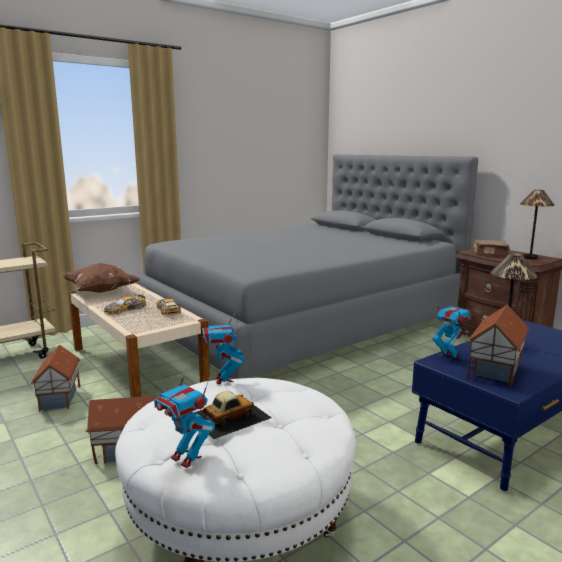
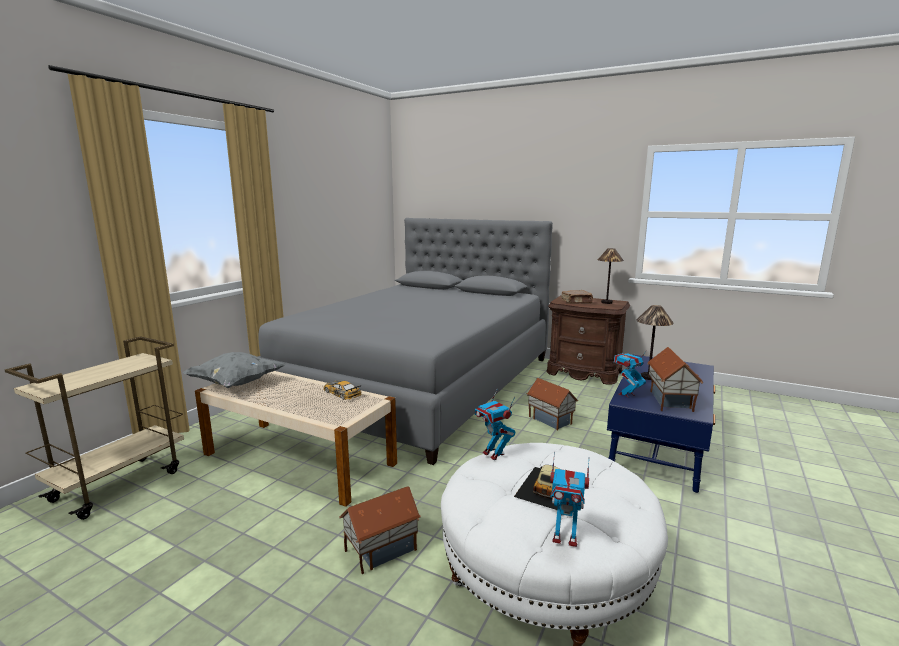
camera: 25 degrees left, 0 degrees up
toy house [31,345,80,412] -> toy house moved to [526,378,578,431]
brown pillow [62,263,140,293] -> grey pillow [182,352,286,388]
toy car [104,294,146,315] -> none
toy robot [433,301,471,360] -> toy robot turned 60 degrees counterclockwise [614,350,647,398]

